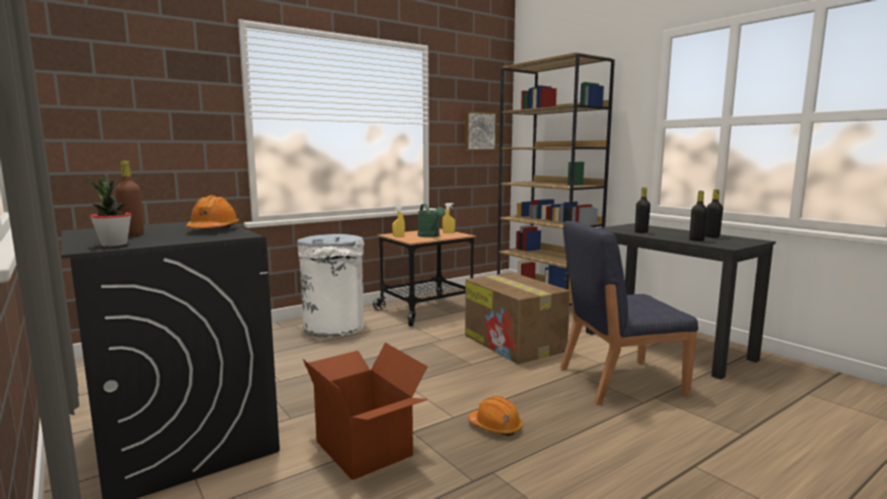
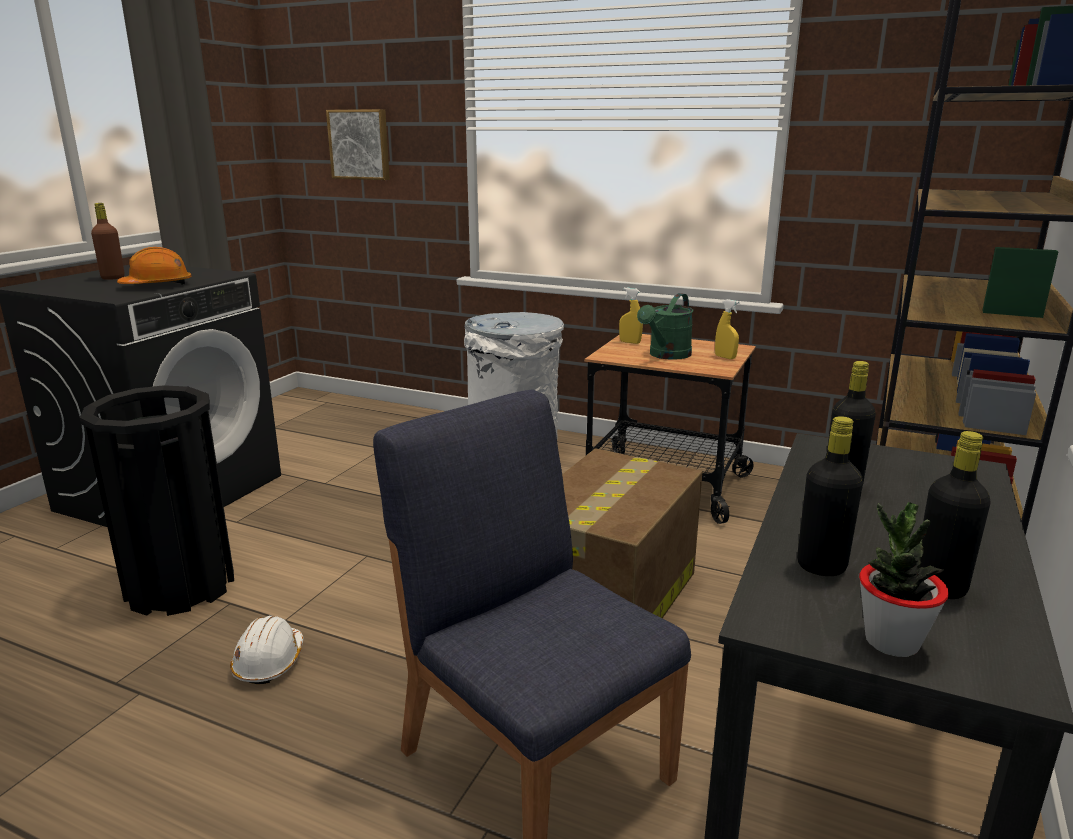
camera: 60 degrees right, 10 degrees up
potted plant [88,176,131,247] -> potted plant moved to [859,502,949,657]
cardboard box [303,342,428,480] -> black trash can [80,385,234,616]
picture [465,111,497,150] -> picture moved to [326,109,390,180]
orange hard hat [469,396,523,436] -> white hard hat [230,616,304,684]

